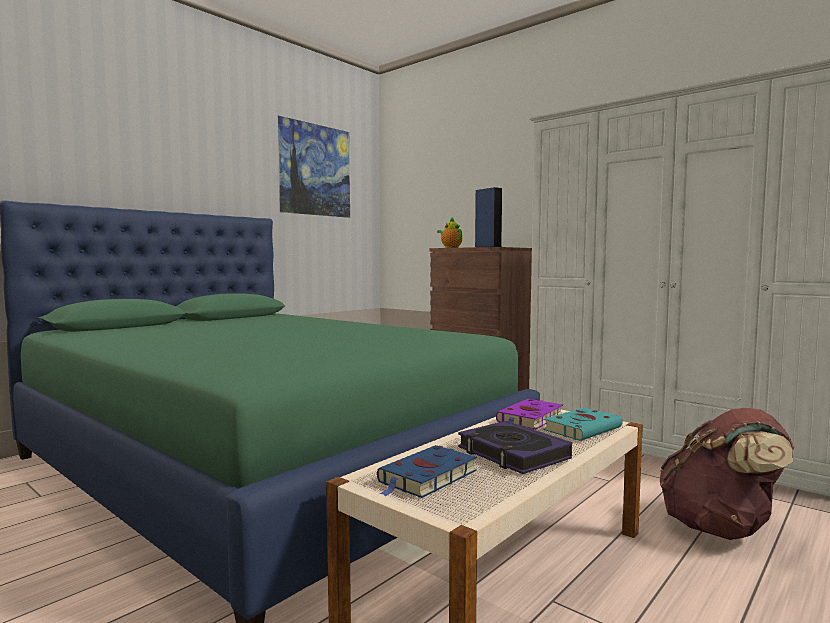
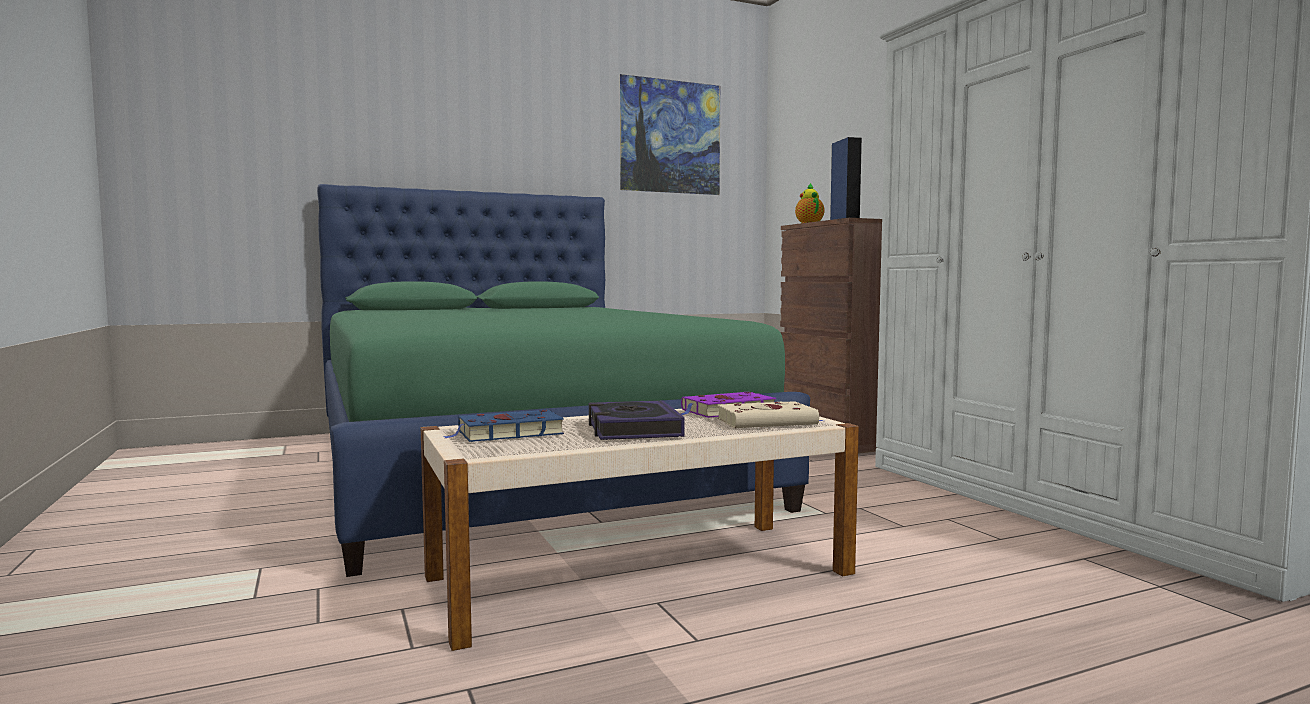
camera: 25 degrees right, 0 degrees up
turquoise book [544,408,623,441] -> beige book [717,401,823,428]
brown backpack [660,408,794,540] -> none

